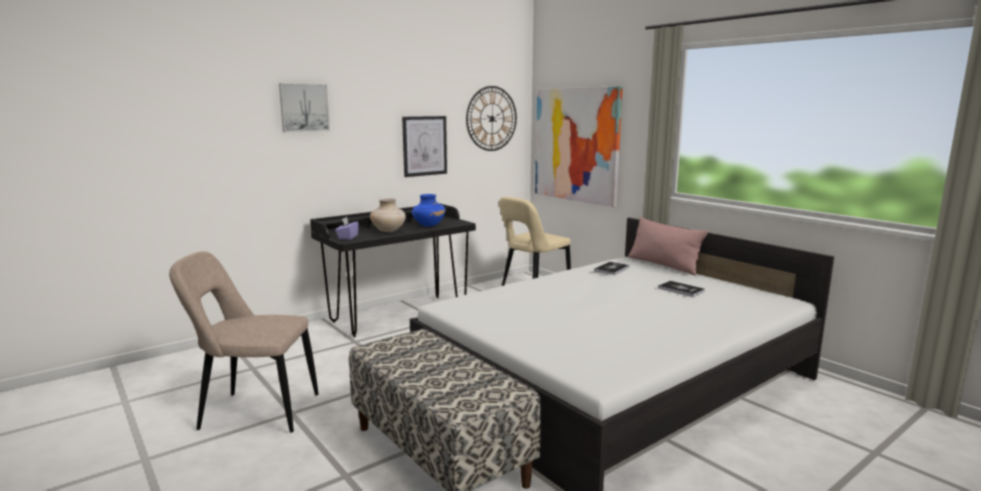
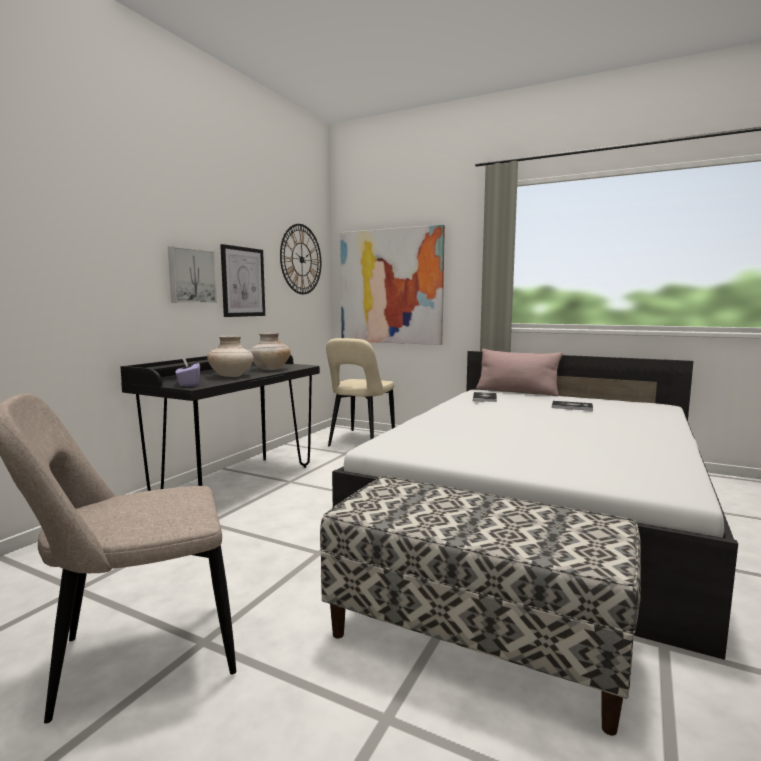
camera: 25 degrees left, 5 degrees down
picture [279,83,330,132] -> picture moved to [168,246,217,303]
blue vase [412,194,446,226] -> beige vase [250,333,291,370]

